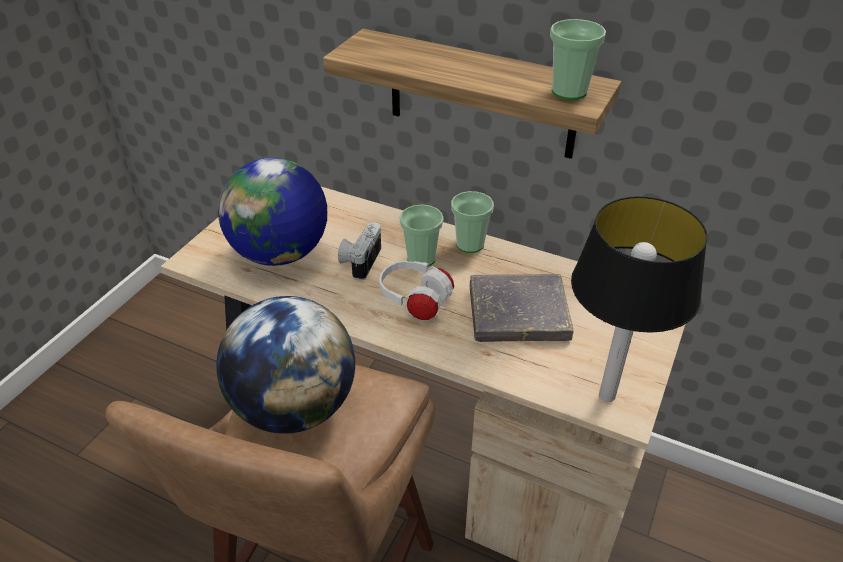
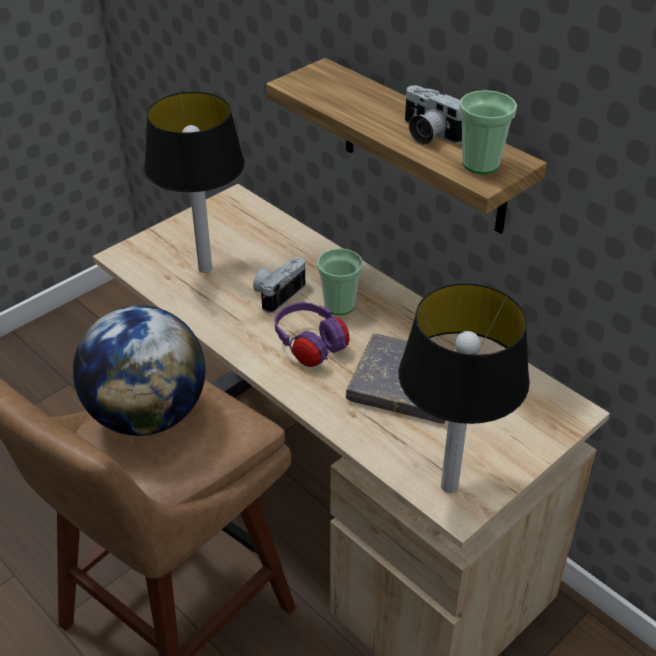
camera: 20 degrees right, 0 degrees up
globe [218,158,327,266] -> table lamp [144,92,245,273]
white headphones [379,261,456,320] -> purple headphones [275,302,349,367]
cup [451,191,494,253] -> none
none -> camera [405,85,462,145]

